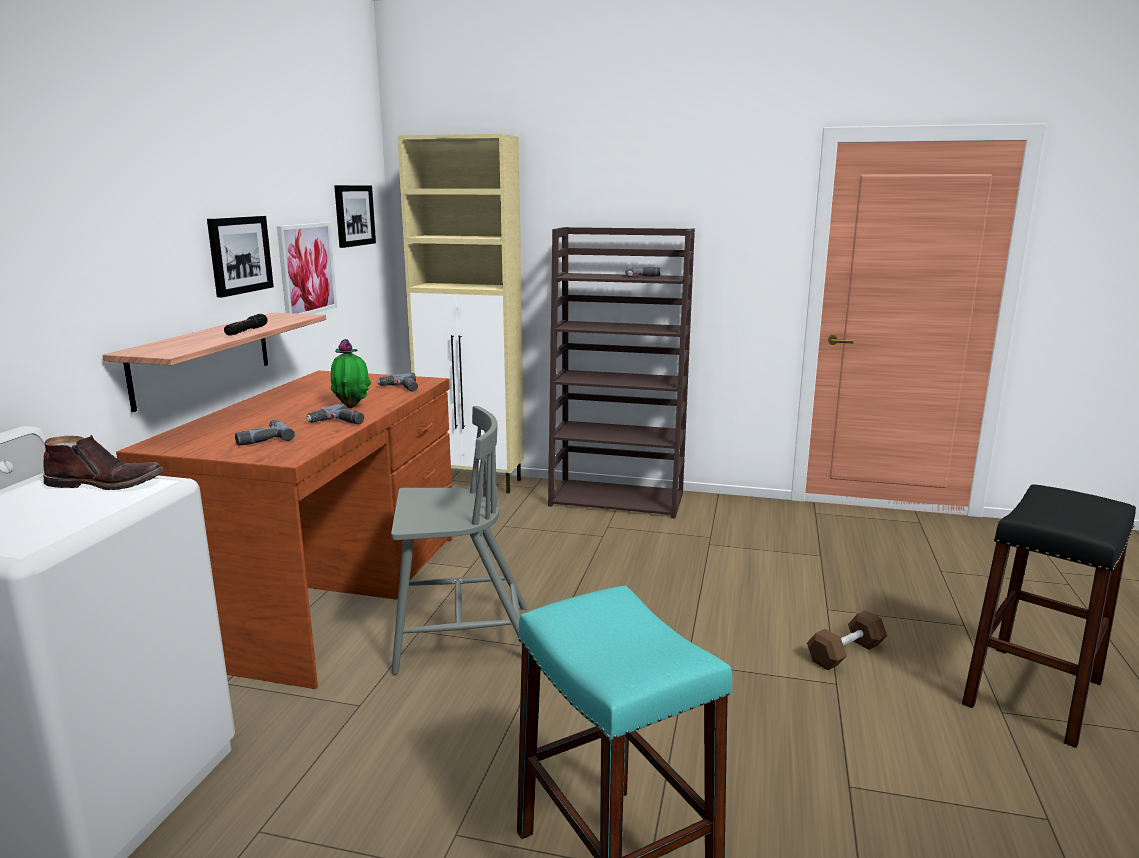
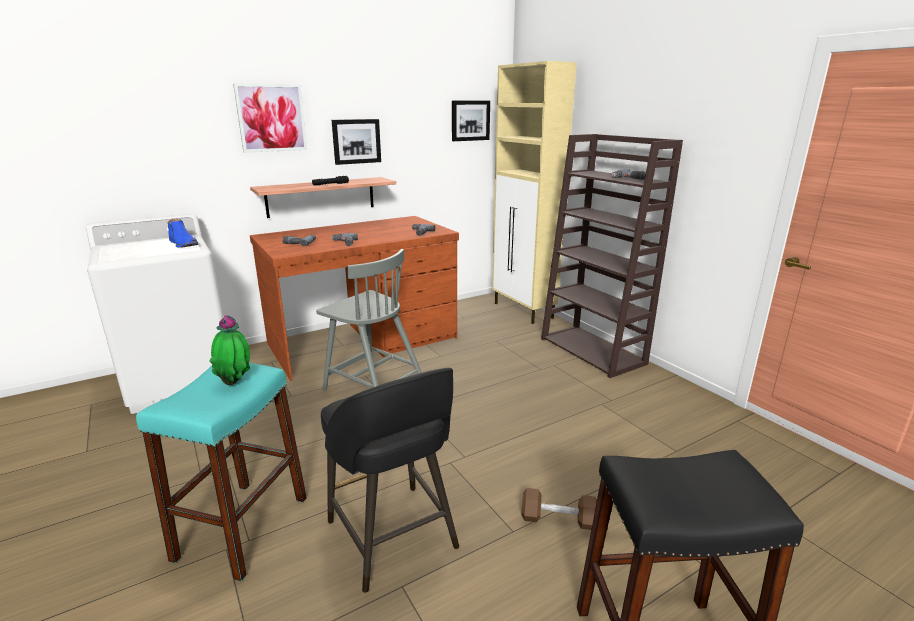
camera: 45 degrees right, 5 degrees up
brown boot [43,435,164,490] -> blue boot [167,219,198,248]
picture [277,222,337,314] -> picture moved to [233,83,307,153]
potted plant [331,339,371,408] -> potted plant moved to [210,315,250,385]
none -> black stool [321,368,459,593]

